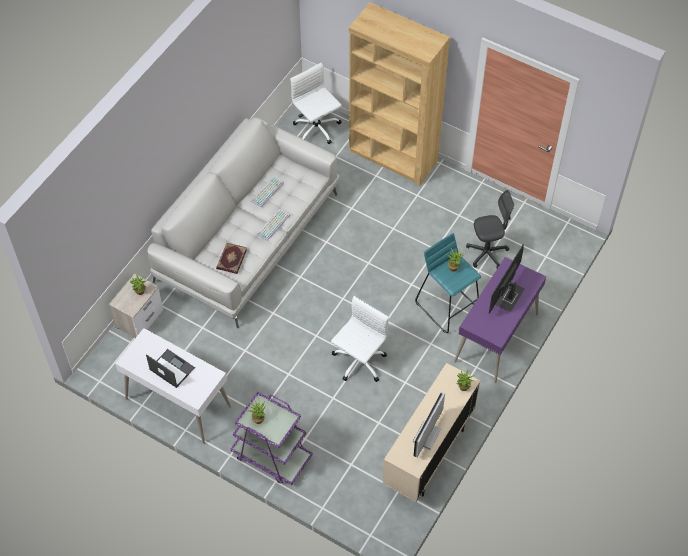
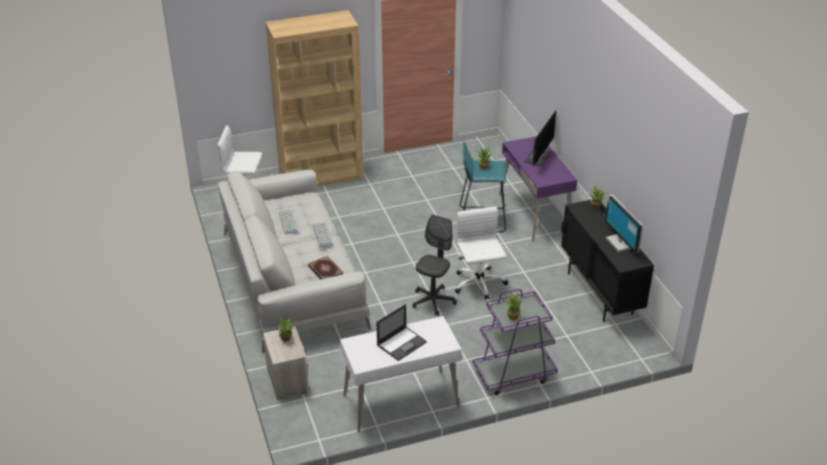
camera: 50 degrees left, 20 degrees down
laptop [146,349,195,388] -> laptop turned 150 degrees clockwise [376,304,427,361]
beige cabinet [382,363,480,502] -> black cabinet [561,200,654,322]
grey office chair [466,190,514,268] -> grey office chair moved to [412,215,457,316]
monitor [489,244,525,314] -> monitor turned 135 degrees counterclockwise [525,110,557,167]

